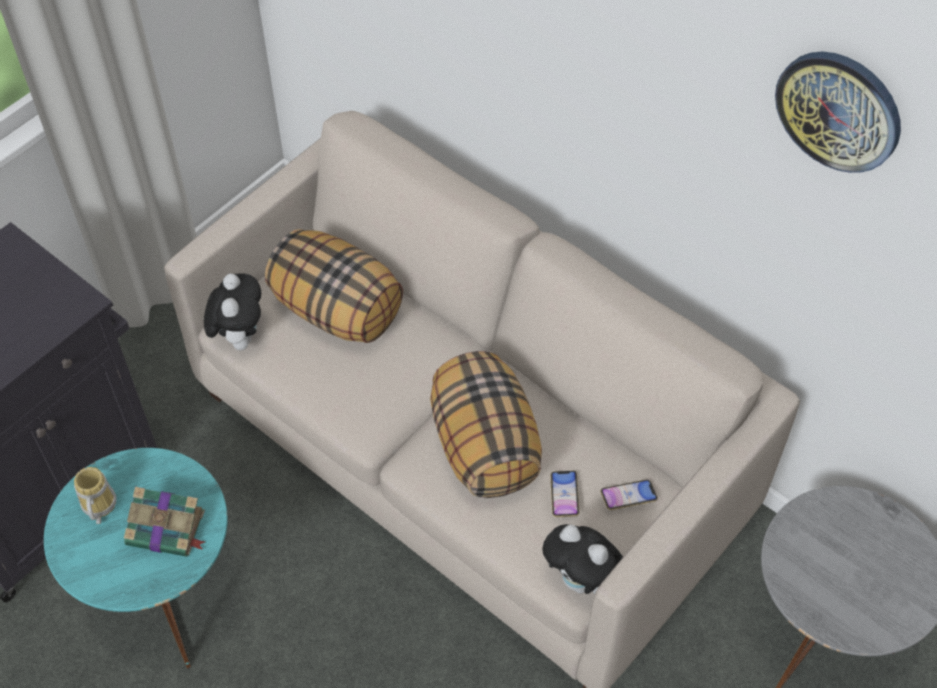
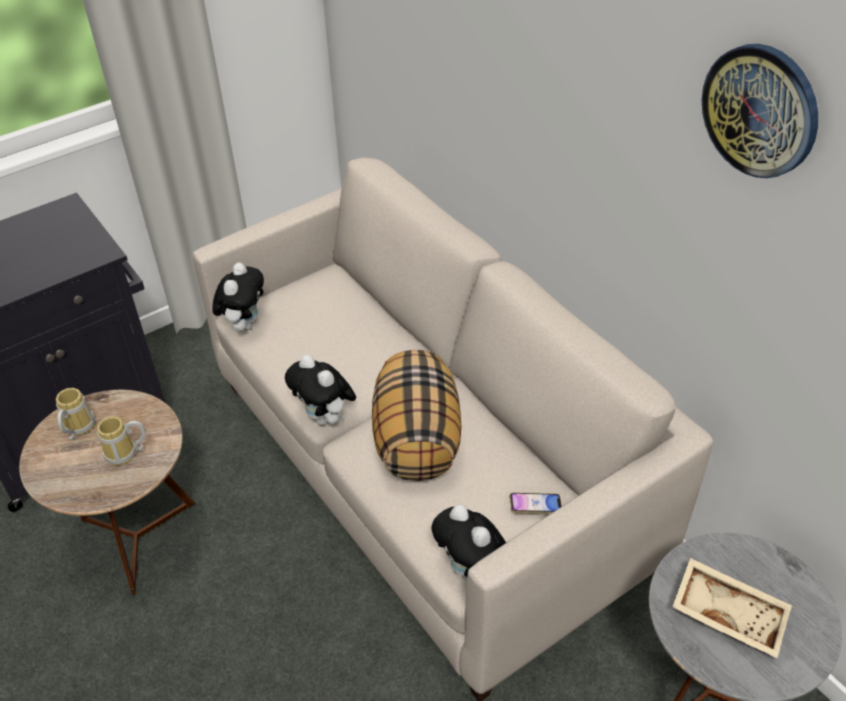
camera: 15 degrees right, 10 degrees down
turquoise side table [44,448,228,669] -> brown side table [19,390,195,595]
book [124,487,205,557] -> mug [97,416,146,466]
pillow [265,229,403,343] -> none
phone [550,471,579,517] -> none
none -> plush toy [285,355,356,425]
none -> beige tray [672,558,792,658]

